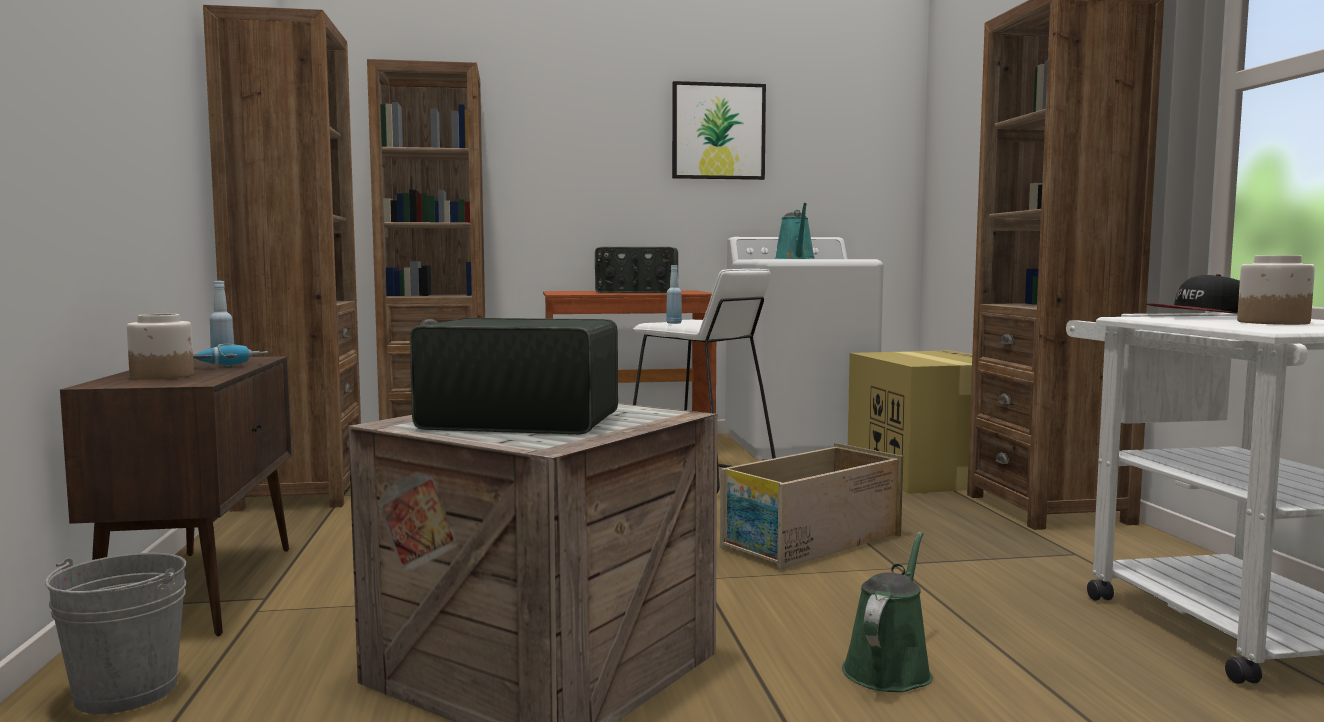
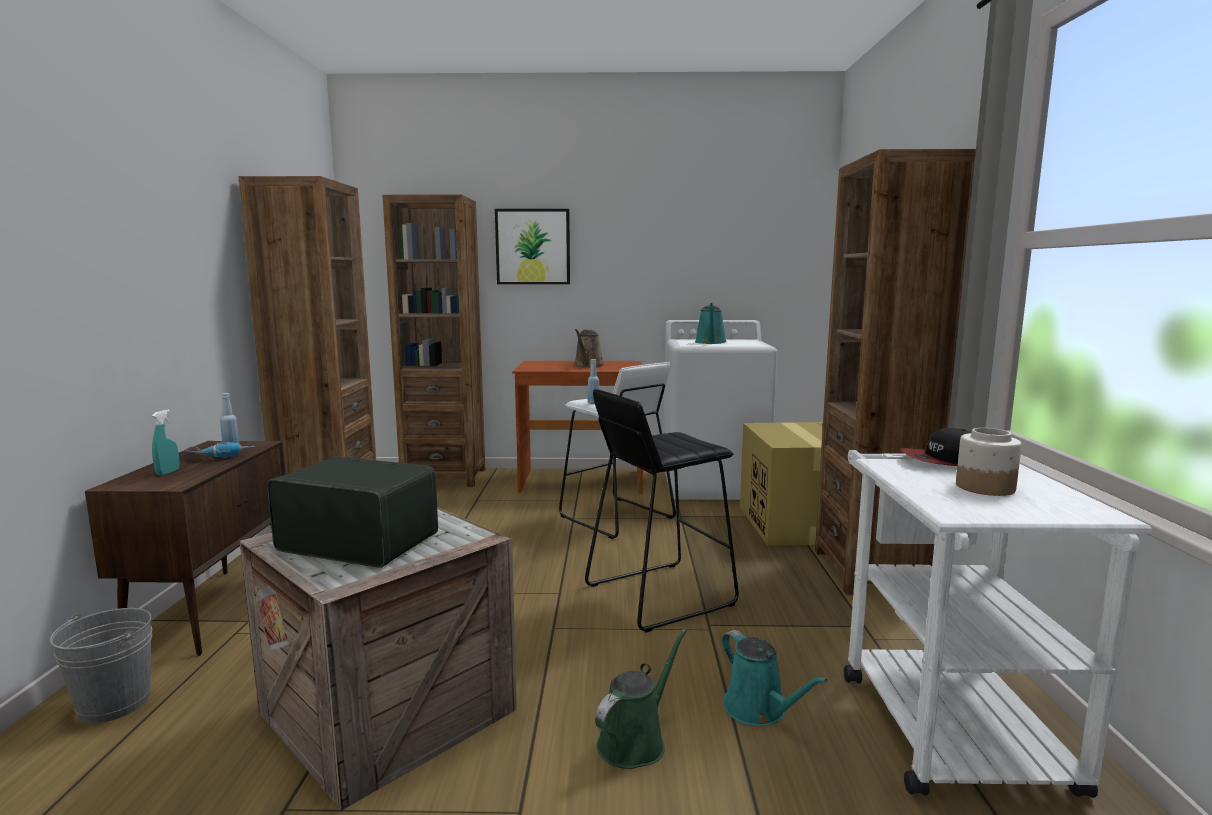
camera: 10 degrees right, 5 degrees up
jar [127,314,194,380] -> turquoise spray bottle [152,409,179,475]
radio [595,247,678,293] -> brown watering can [574,329,604,367]
picture [672,81,766,180] -> picture moved to [495,209,570,284]
crate [720,443,903,569] -> black stool [585,389,739,632]
none -> turquoise watering can [721,630,828,726]

